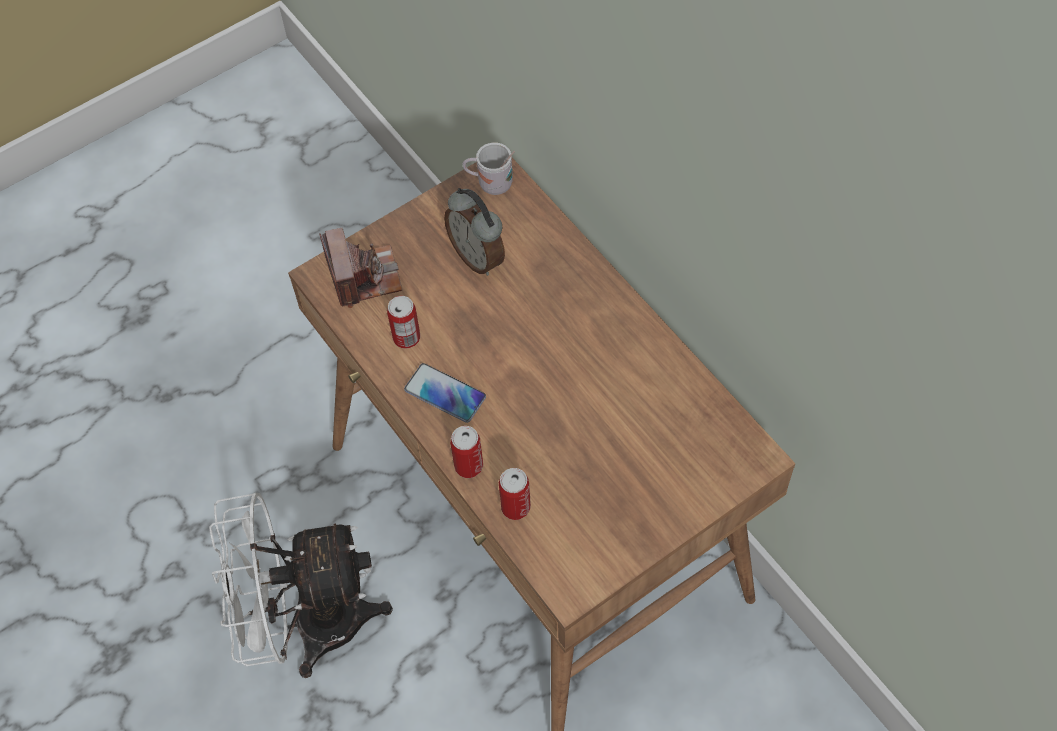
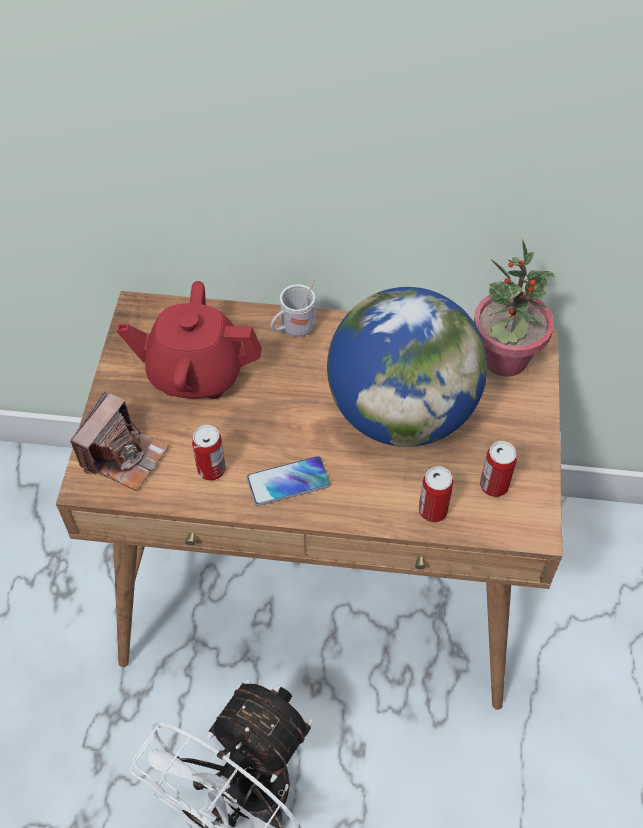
camera: 50 degrees left, 5 degrees down
camera [320,228,402,308] -> camera turned 90 degrees clockwise [70,391,169,491]
alarm clock [444,188,505,276] -> red teapot [117,281,262,399]
can [450,426,483,478] -> can moved to [480,441,517,497]
white mug [463,143,515,195] -> white mug moved to [271,280,315,337]
none -> globe [327,287,487,447]
none -> potted plant [474,239,555,377]

